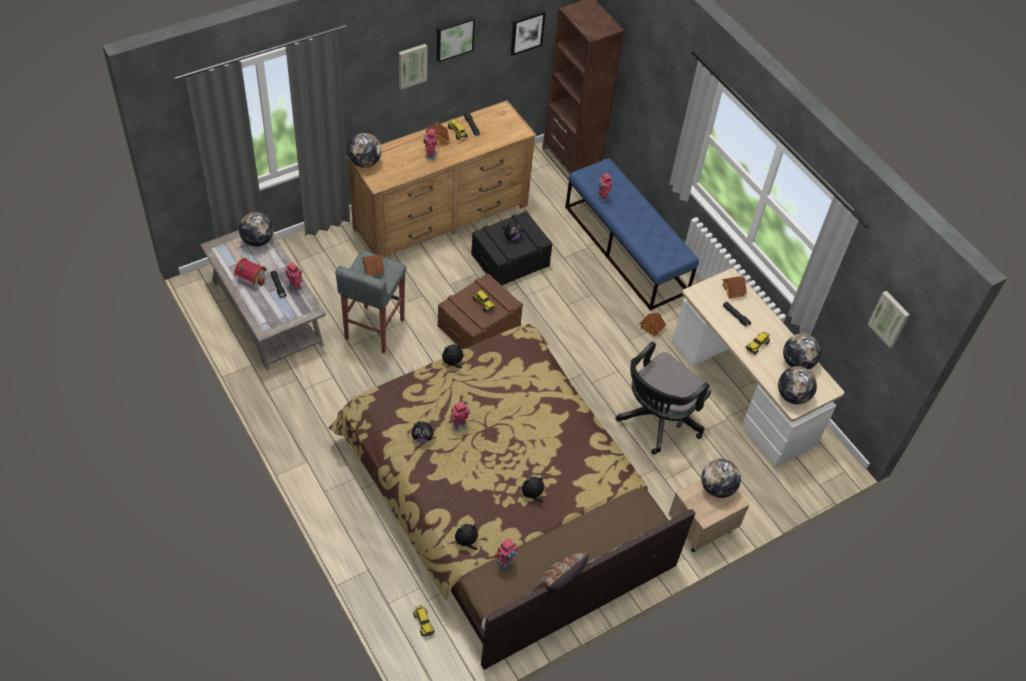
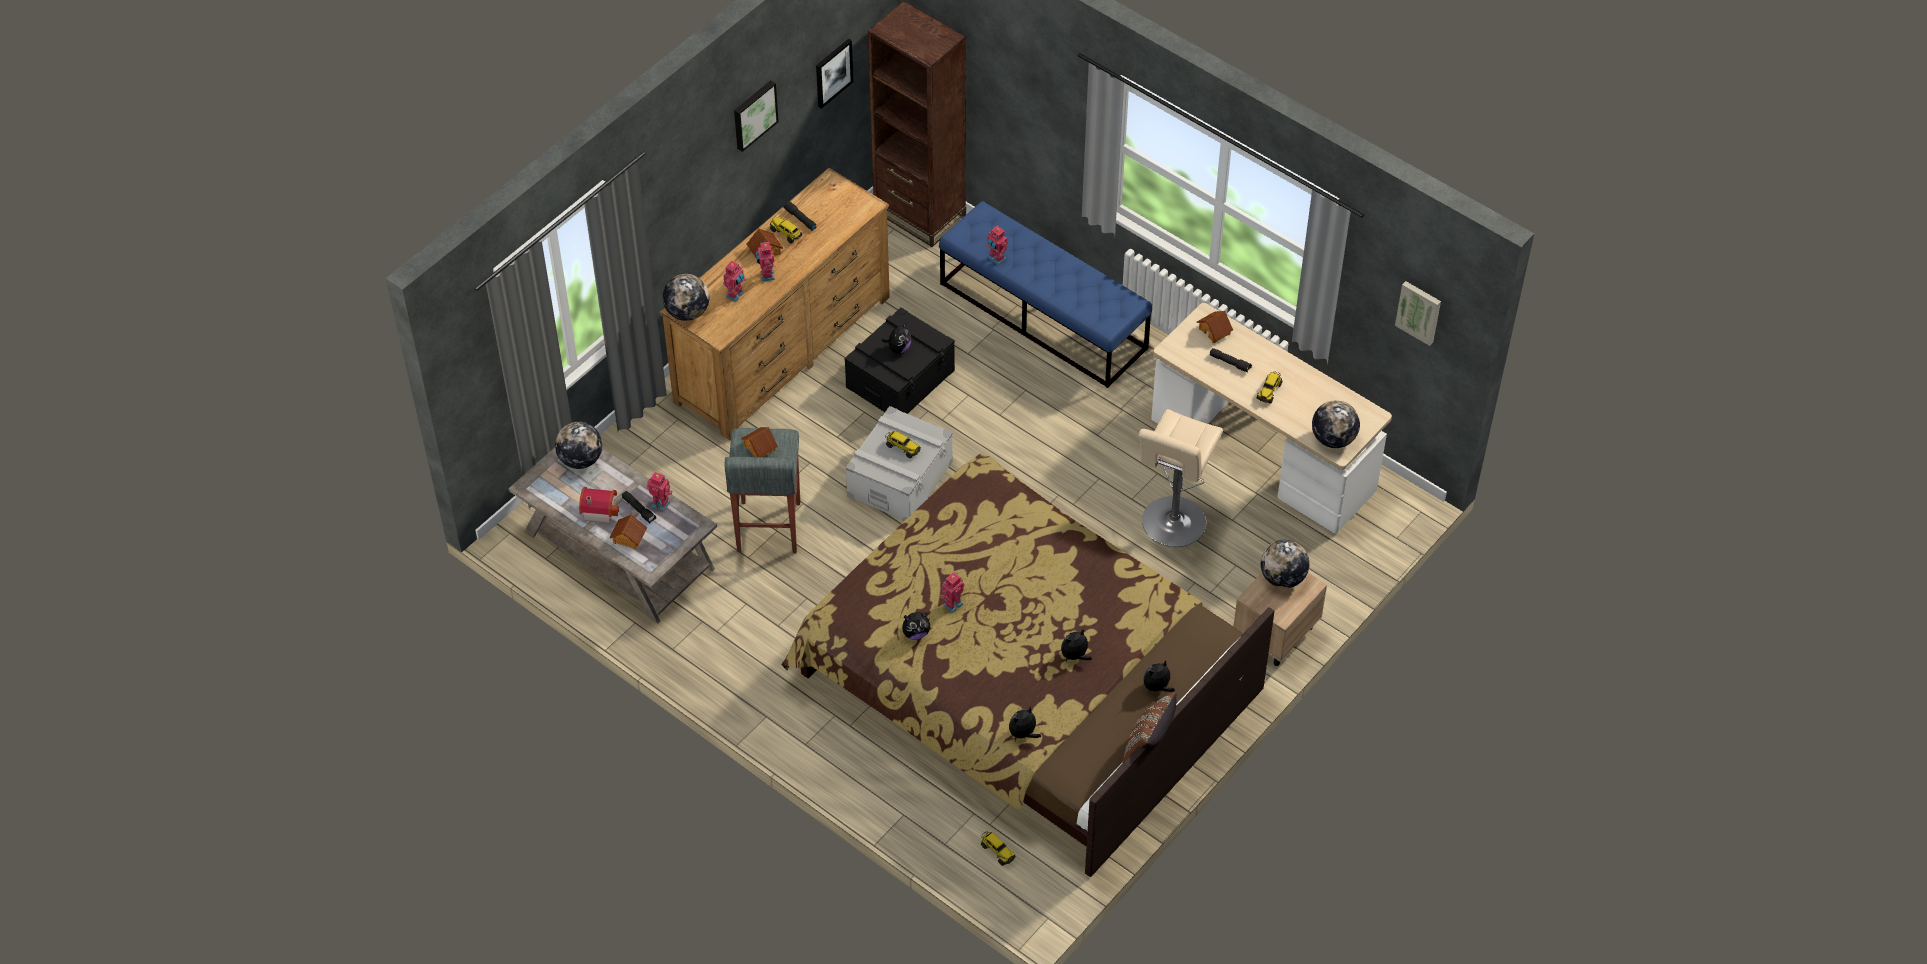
camera: 15 degrees left, 0 degrees up
picture [399,44,427,89] -> none
brown storage box [438,273,523,350] -> grey storage box [846,406,953,521]
plush toy [442,344,463,368] -> plush toy moved to [1144,660,1175,694]
toy robot [496,538,518,569] -> toy robot moved to [723,261,746,302]
black office chair [616,341,711,455] -> beige stool [1139,409,1223,547]
toy house [639,313,666,336] -> toy house moved to [609,514,647,549]
globe [783,333,821,370] -> none

